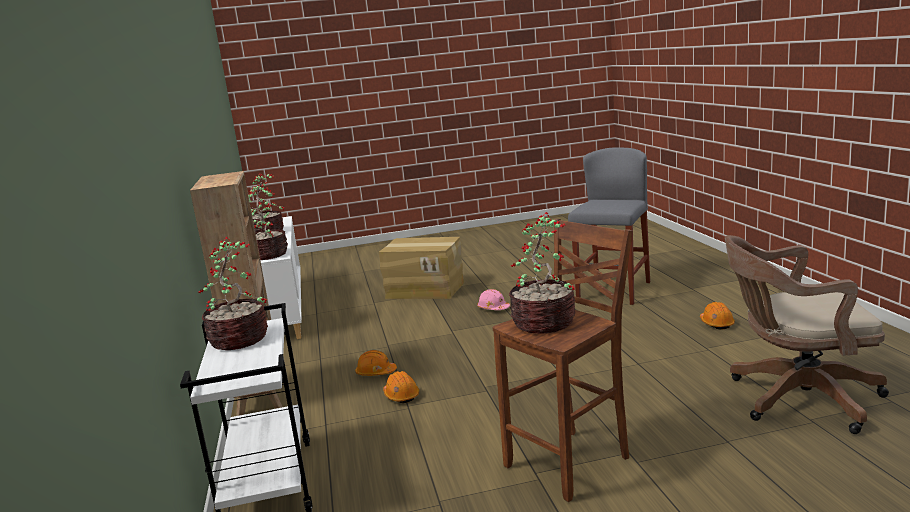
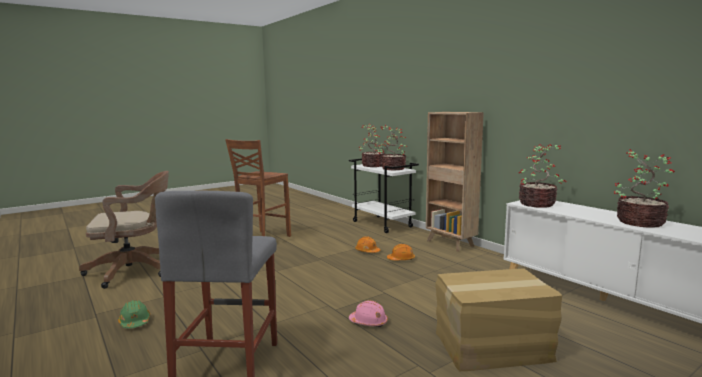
camera: 155 degrees right, 5 degrees down
potted plant [509,212,575,334] -> potted plant moved to [358,125,386,167]
orange hard hat [700,302,735,329] -> green hard hat [118,300,150,328]

